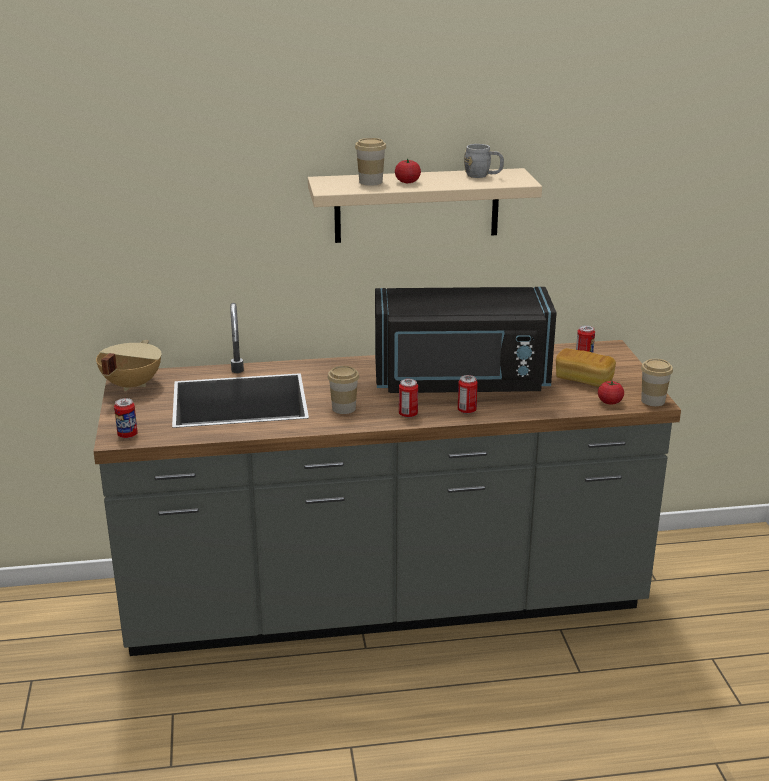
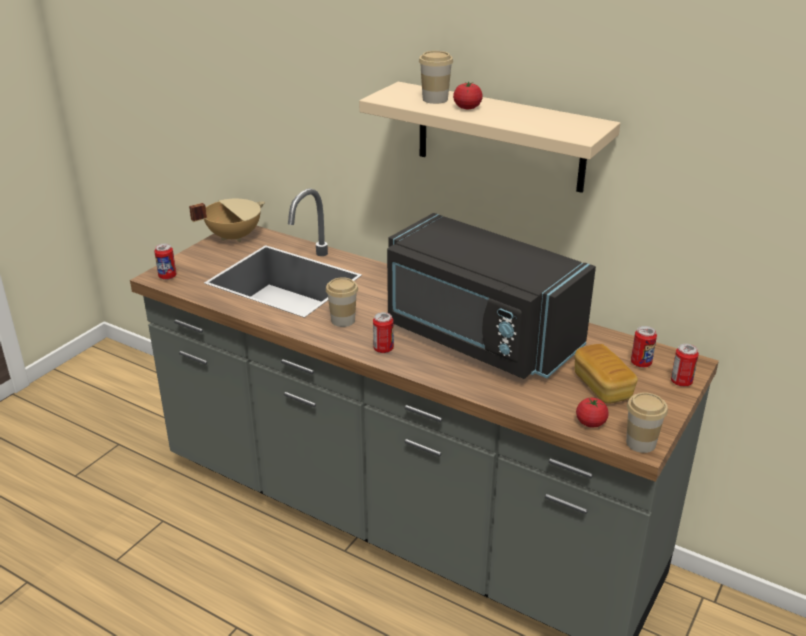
camera: 40 degrees right, 5 degrees up
can [458,375,478,414] -> can moved to [671,344,699,387]
grey mug [464,144,504,178] -> none

